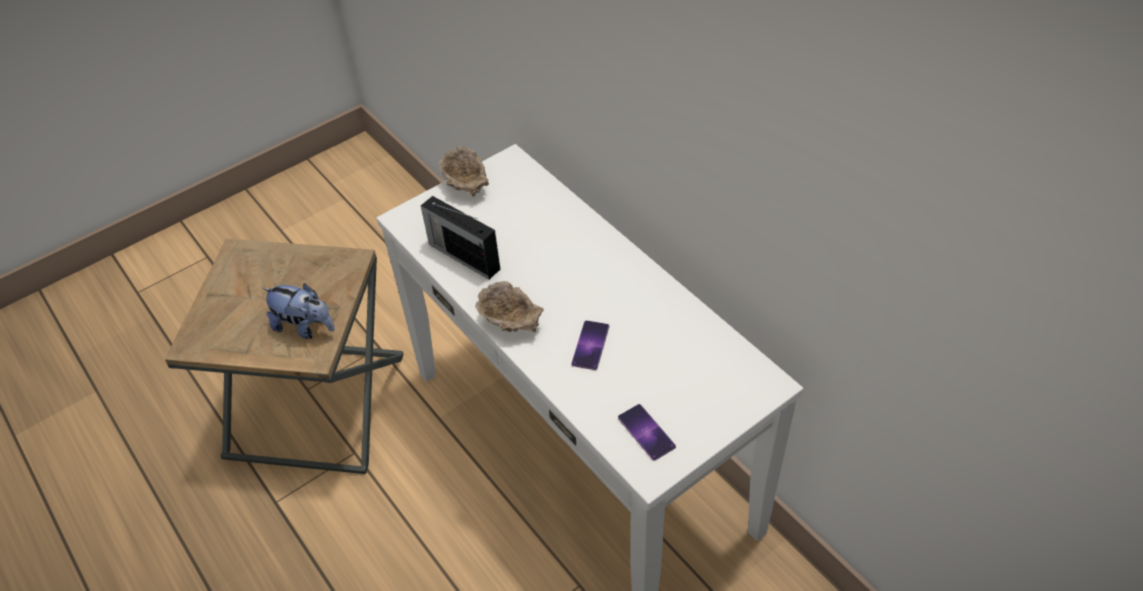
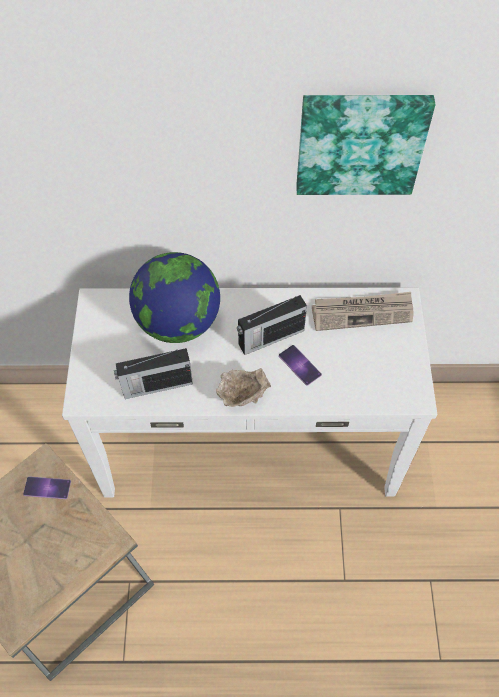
camera: 55 degrees left, 10 degrees up
plush toy [262,283,335,339] -> none
beige bowl [439,146,489,197] -> none
phone [618,404,676,461] -> phone moved to [23,476,71,499]
none -> globe [129,252,220,343]
none -> radio [237,295,307,355]
none -> picture [296,95,435,195]
none -> newspaper [312,292,414,331]

